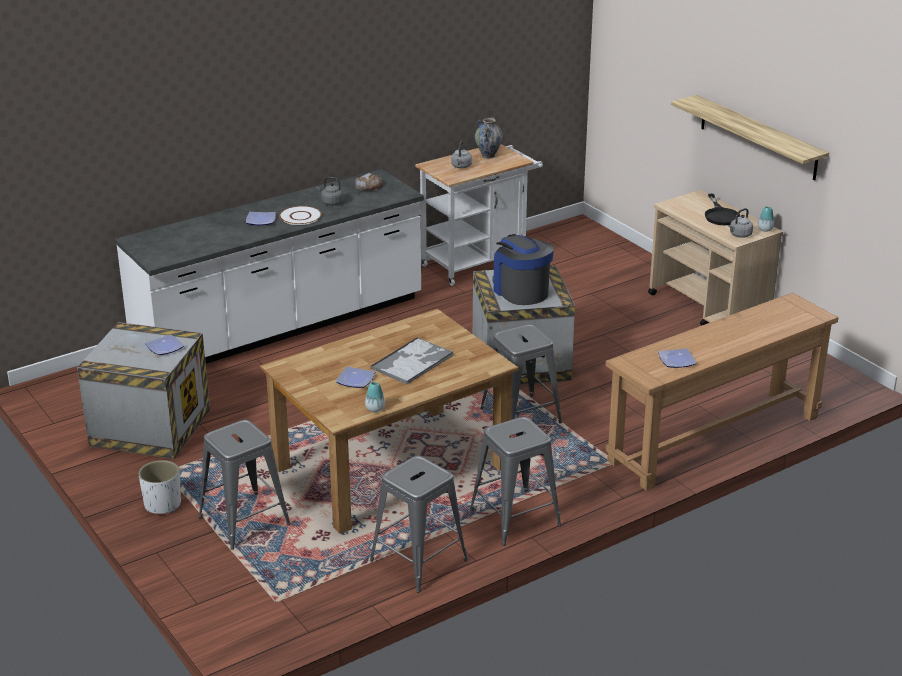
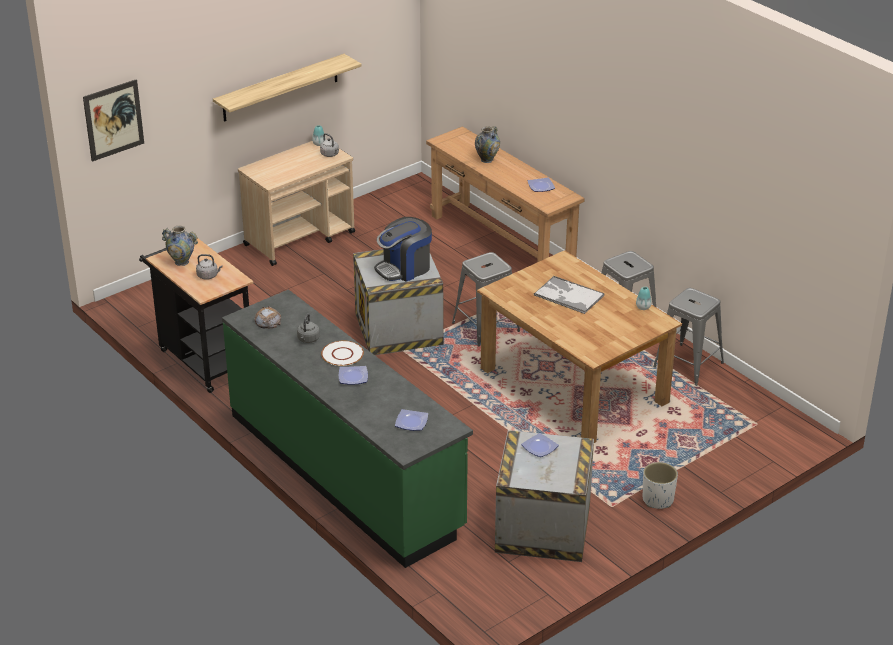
camera: 95 degrees left, 5 degrees up
white counter [115,169,424,364] -> green counter [222,289,473,568]
grey stool [199,420,291,550] -> none
plate [336,366,375,388] -> plate moved to [395,409,428,431]
white cart [415,144,543,286] -> black cart [139,239,253,393]
black frying pan [705,194,740,225] -> none
none -> picture [83,79,144,162]
none -> vase [475,126,500,163]

